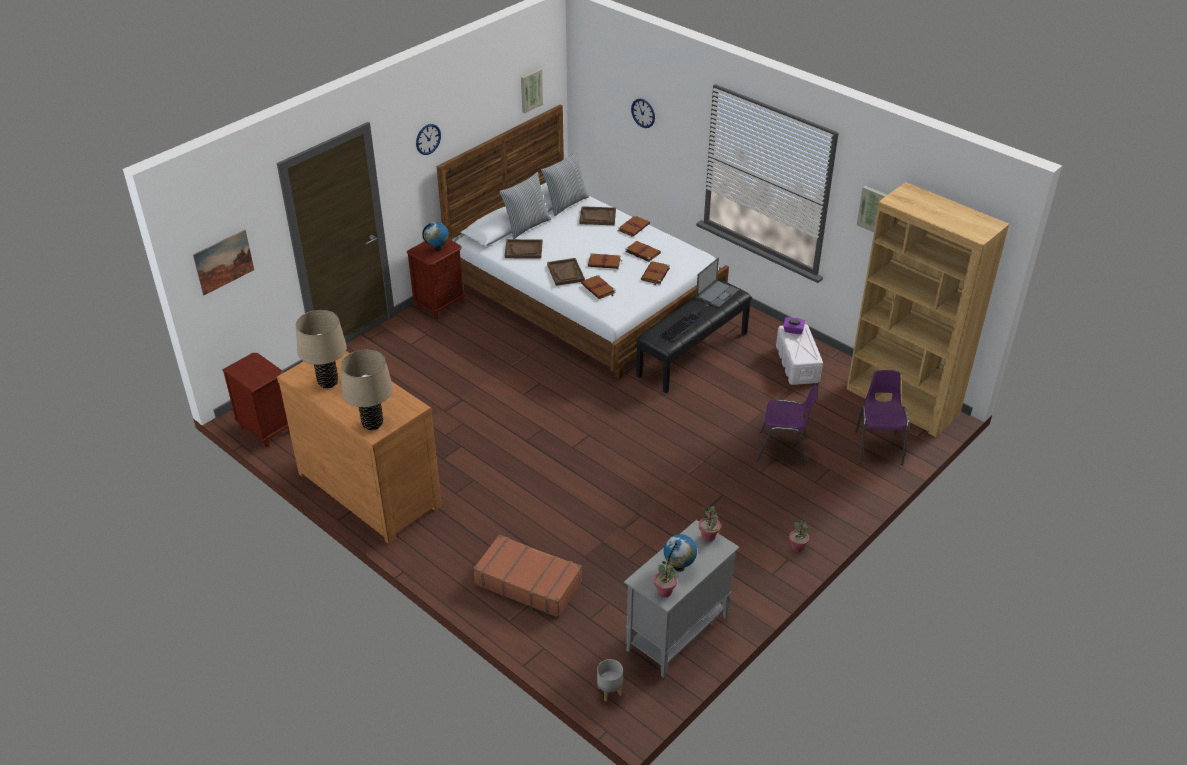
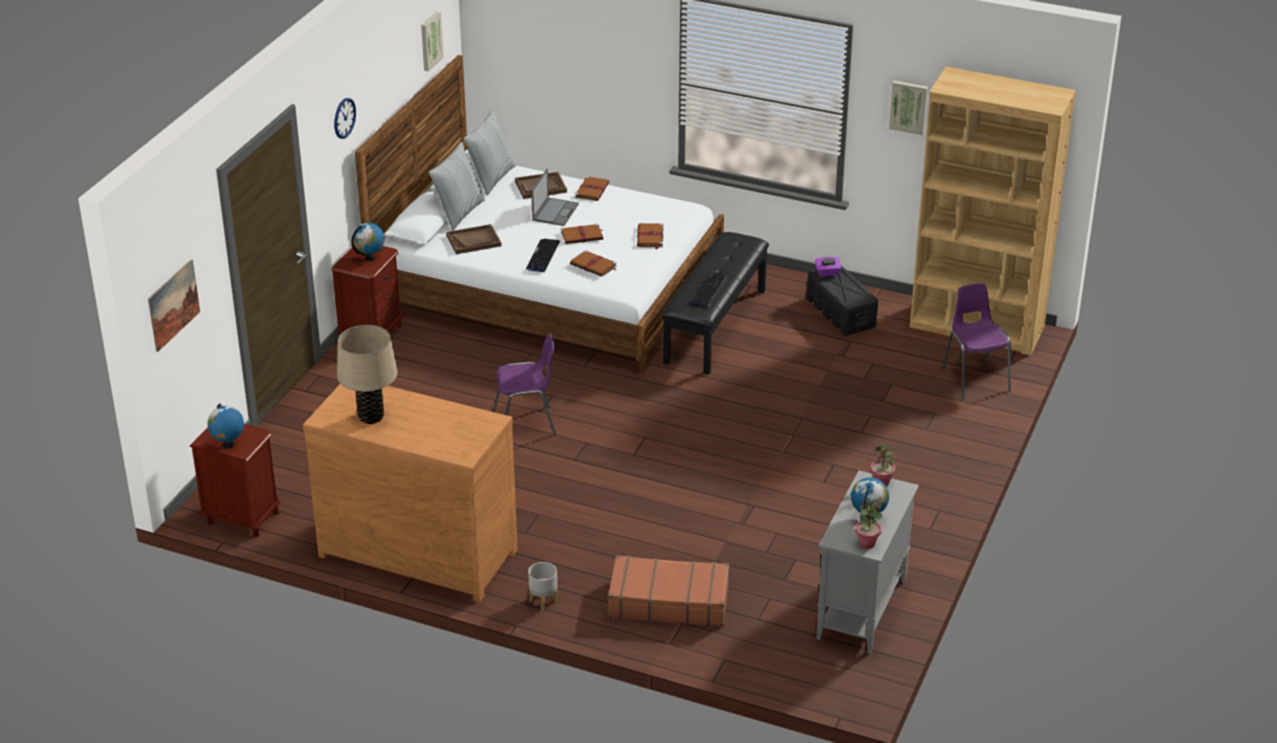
camera: 20 degrees left, 5 degrees down
beige table lamp [341,350,393,430] -> none
brown tray [547,258,585,286] -> keyboard [526,239,560,272]
grey planter [597,659,623,702] -> grey planter moved to [528,562,558,610]
brown book [625,241,661,262] -> none
wall clock [631,99,655,128] -> none
laptop [696,258,739,308] -> laptop moved to [531,169,579,226]
purple chair [756,384,817,466] -> purple chair moved to [493,333,556,435]
white storage box [776,324,823,385] -> black storage box [807,265,878,335]
potted plant [789,520,809,552] -> none
none -> globe [208,404,244,448]

